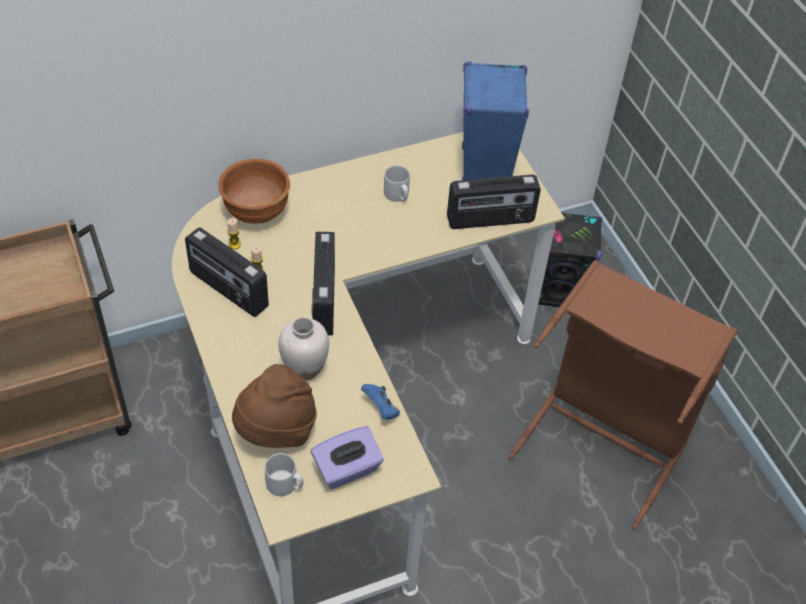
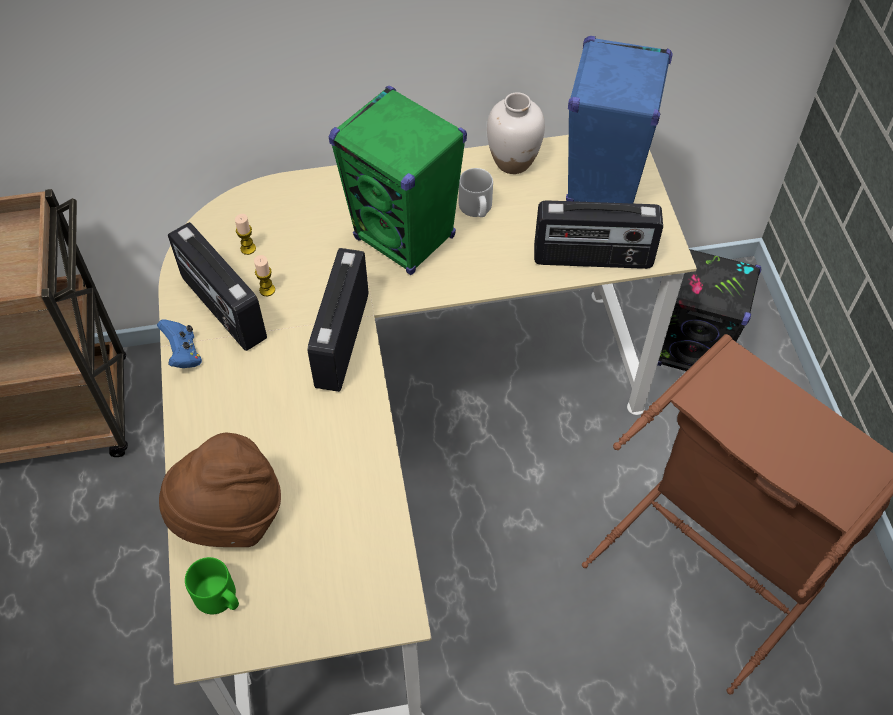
camera: 15 degrees right, 5 degrees up
brown bowl [219,159,290,224] -> none
grey mug [264,453,304,496] -> green mug [185,557,239,614]
white vase [278,317,329,381] -> white vase moved to [487,92,545,174]
purple tissue box [311,426,384,489] -> none
blue game controller [361,384,400,420] -> blue game controller moved to [157,319,202,368]
none -> green speaker [329,86,467,275]

